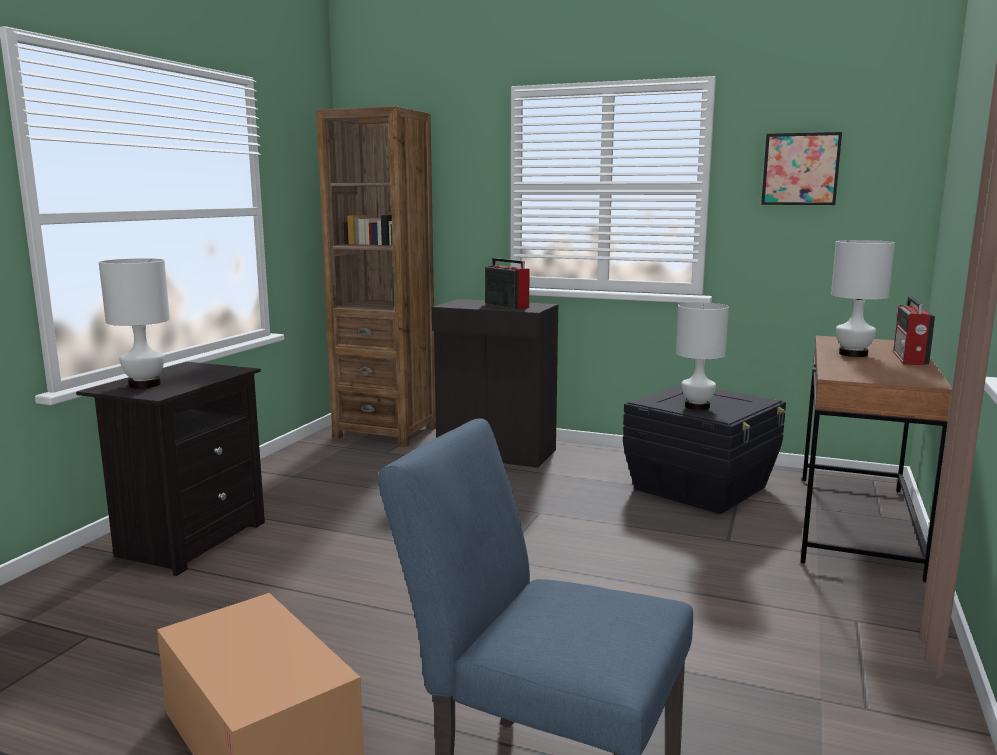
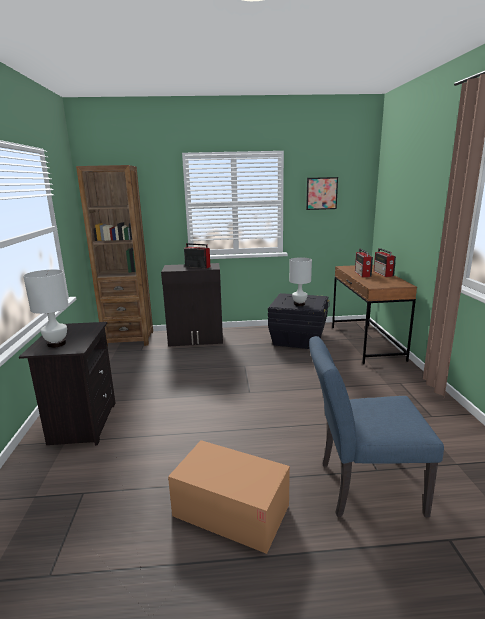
camera: 25 degrees left, 5 degrees up
white table lamp [831,240,895,357] -> radio [355,249,373,277]

